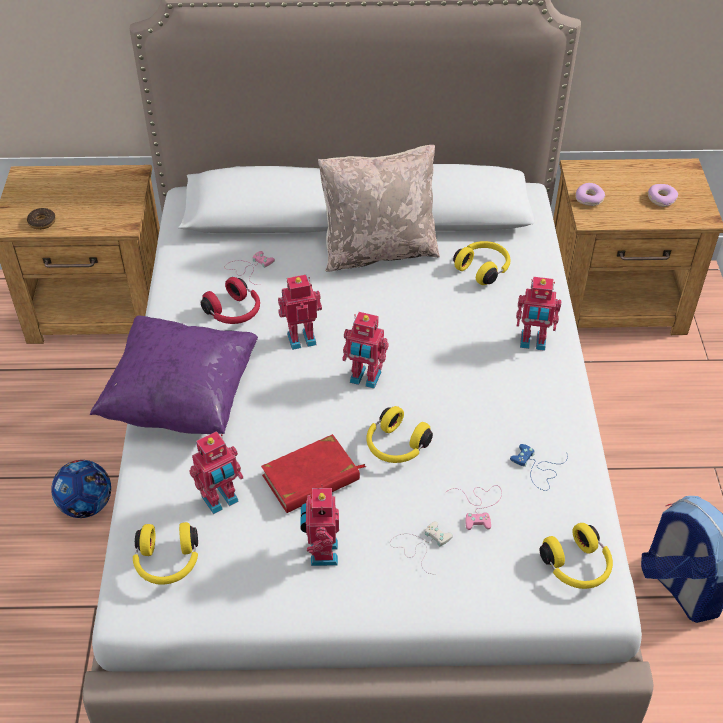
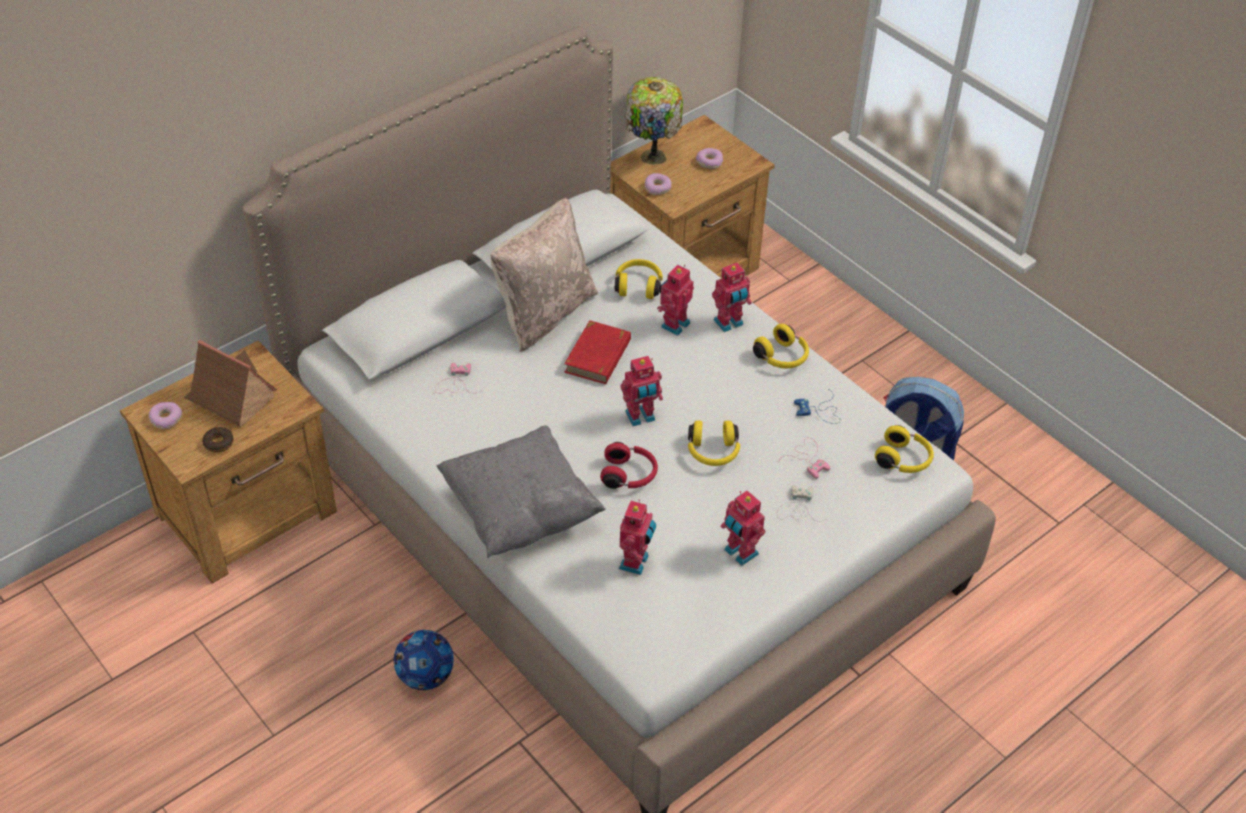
camera: 40 degrees left, 0 degrees up
purple pillow [90,315,258,434] -> grey pillow [437,425,606,558]
yellow headphones [133,522,198,585] -> yellow headphones moved to [753,324,809,368]
red headphones [201,277,260,324] -> red headphones moved to [600,442,658,489]
red book [261,434,366,513] -> red book moved to [564,320,631,384]
toy robot [278,275,322,350] -> toy robot moved to [657,265,694,336]
none -> donut [149,402,182,429]
none -> toy house [184,340,277,427]
none -> table lamp [625,77,683,164]

